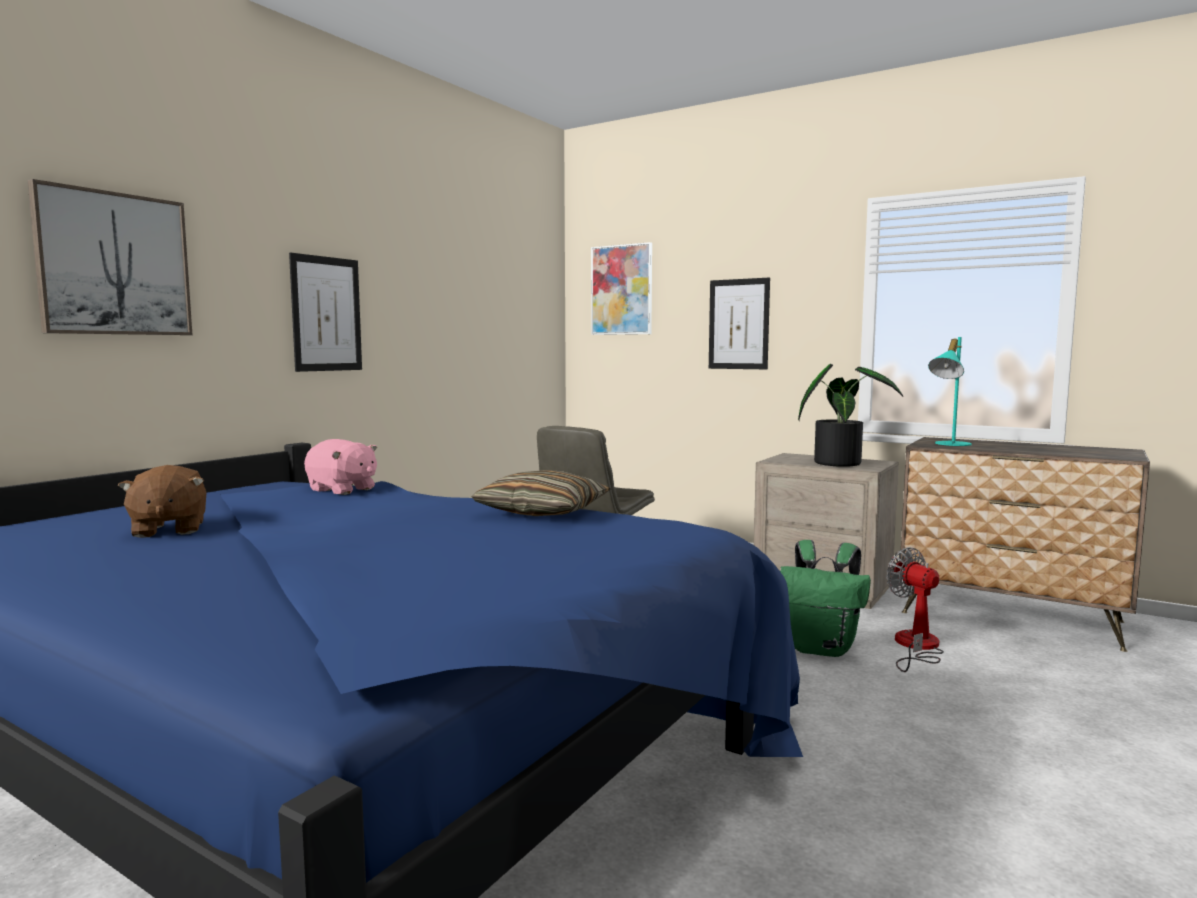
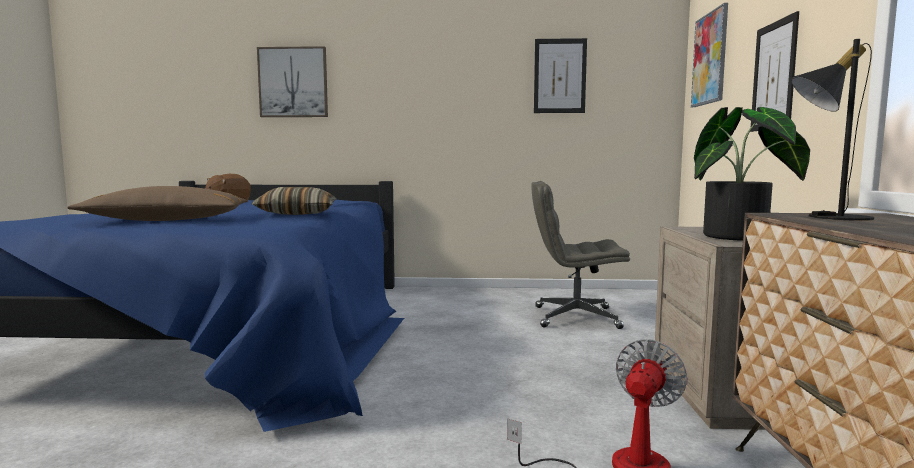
camera: 60 degrees right, 0 degrees up
picture [289,253,362,372] -> picture moved to [534,38,587,113]
pink plush toy [304,439,377,495] -> none
green backpack [780,540,871,657] -> none
turquoise table lamp [928,337,972,446] -> black table lamp [791,39,874,221]
none -> brown pillow [67,186,247,221]

